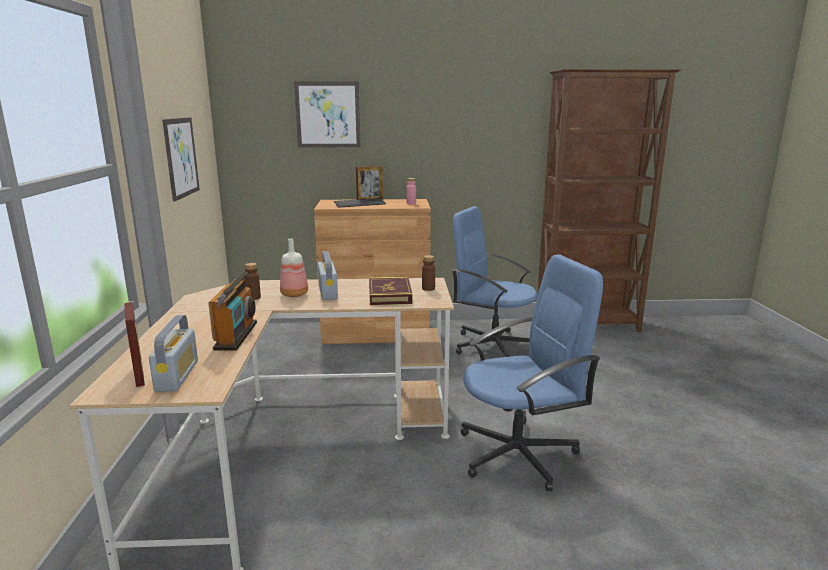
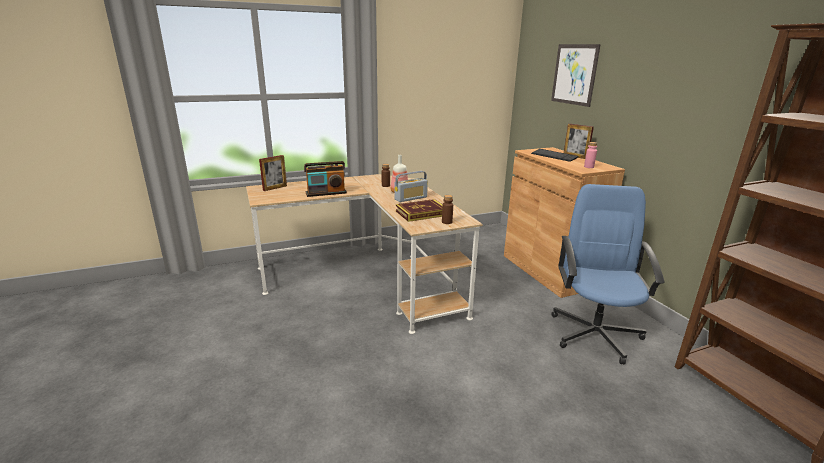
camera: 70 degrees right, 5 degrees up
radio [149,315,198,392] -> none
picture [162,117,200,202] -> none
blue office chair [460,254,603,492] -> none

